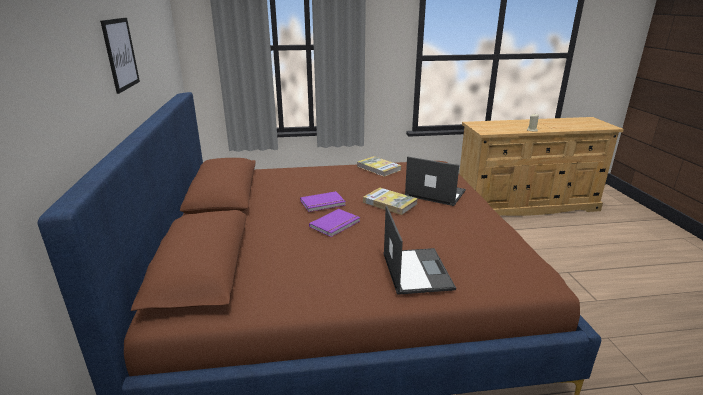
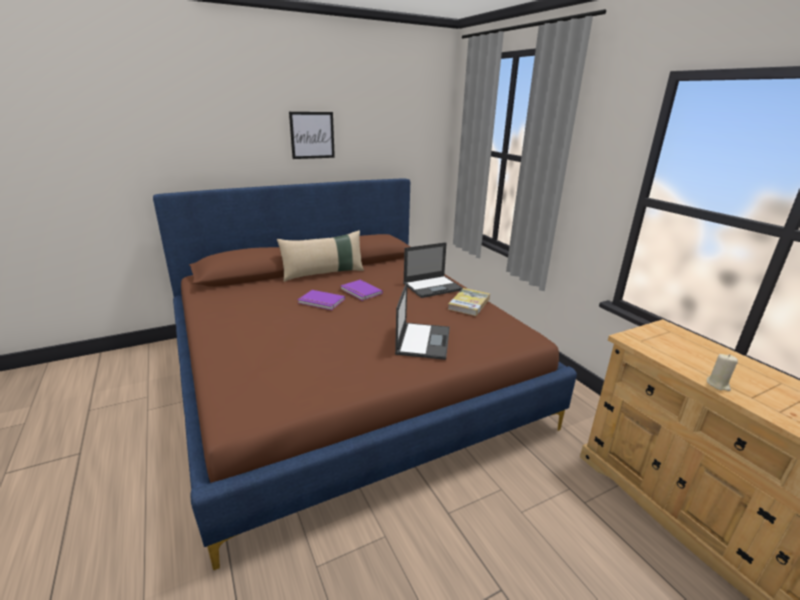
camera: 70 degrees right, 0 degrees up
book [363,188,418,215] -> none
laptop [383,206,456,295] -> laptop moved to [403,242,463,298]
none -> beige pillow [277,230,364,282]

